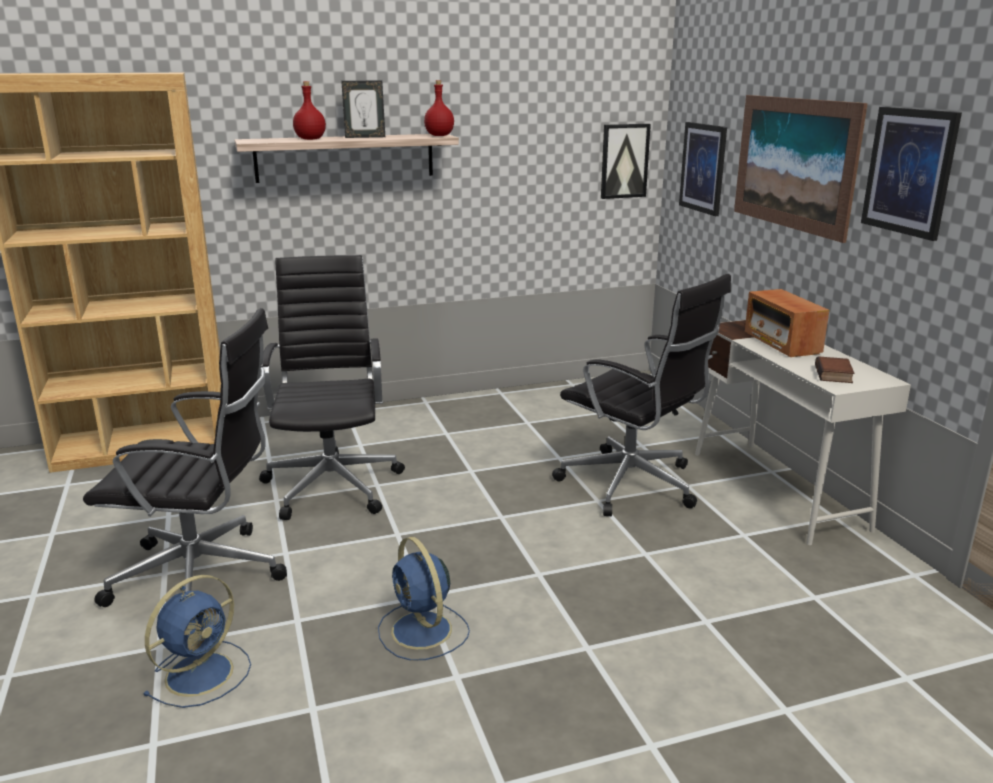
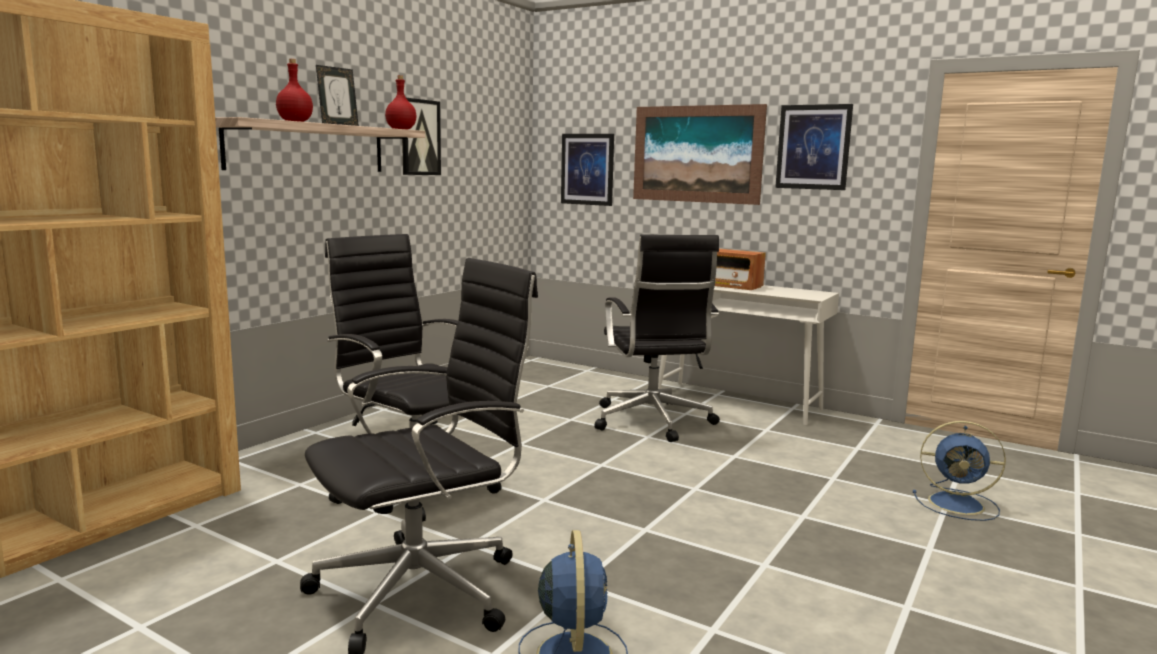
camera: 40 degrees left, 10 degrees down
blue fan [378,536,470,661] -> blue fan moved to [913,421,1006,521]
black office chair [552,274,731,516] -> black office chair turned 75 degrees clockwise [594,234,720,442]
picture [601,124,651,199] -> picture moved to [402,98,441,175]
book [815,356,854,383] -> none

